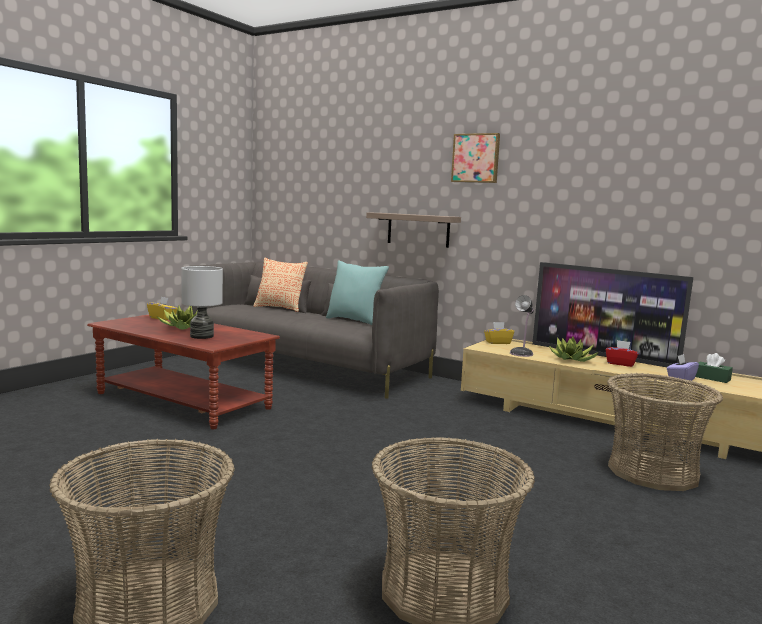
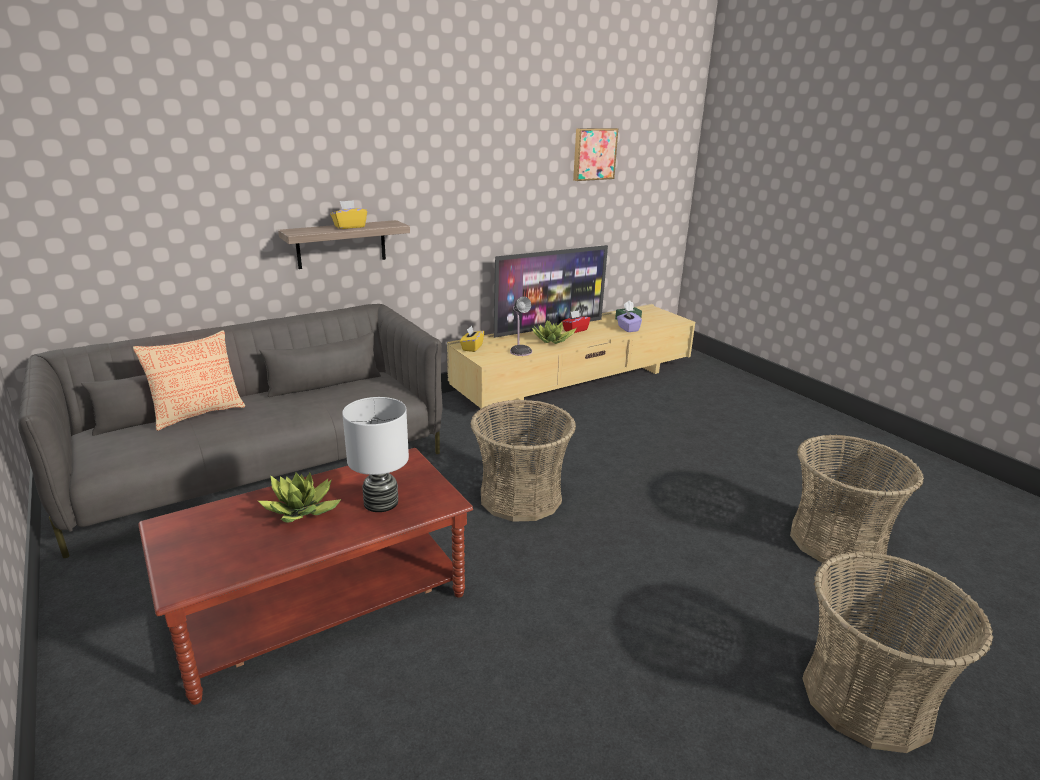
camera: 65 degrees left, 15 degrees up
yellow tissue box [147,297,178,320] -> yellow tissue box moved to [330,200,367,229]
turquoise pillow [326,260,389,325] -> none
picture [451,133,500,183] -> picture moved to [573,128,618,181]
basket [607,373,723,491] -> basket moved to [470,400,576,522]

